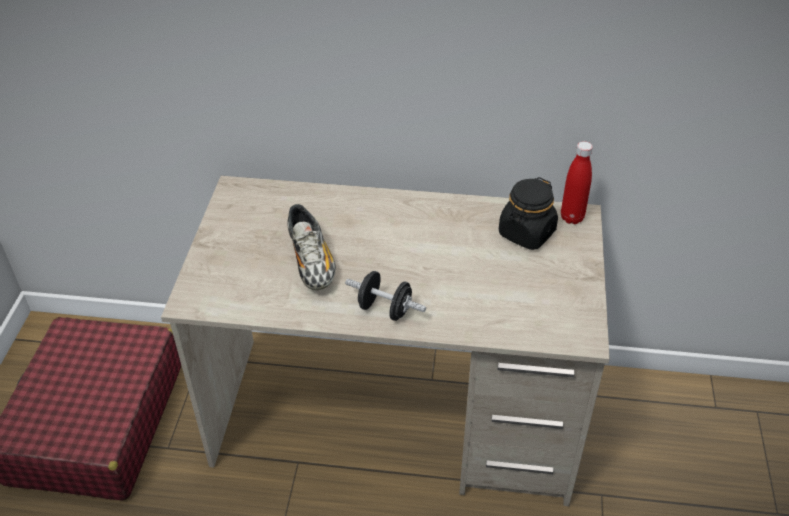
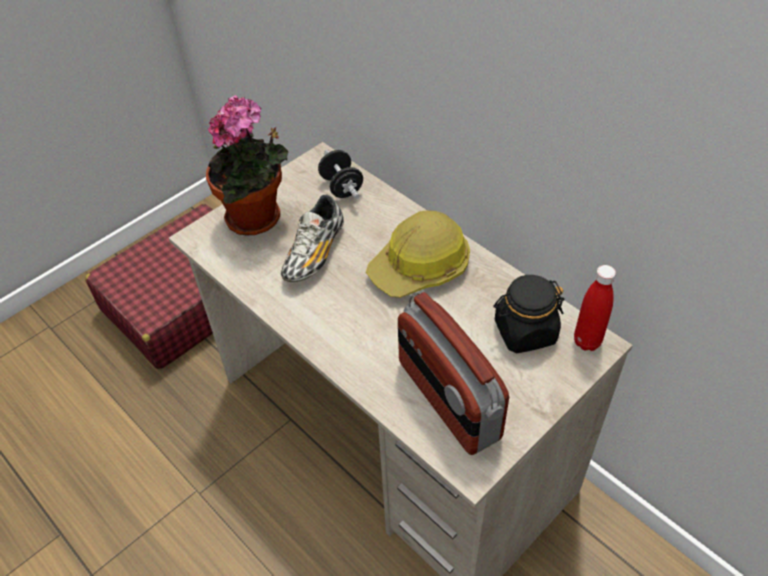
camera: 40 degrees right, 5 degrees up
black dumbbell [345,271,426,321] -> black dumbbell moved to [318,150,363,199]
none -> potted plant [206,95,288,236]
none -> hard hat [366,210,470,298]
none -> radio [398,292,509,455]

